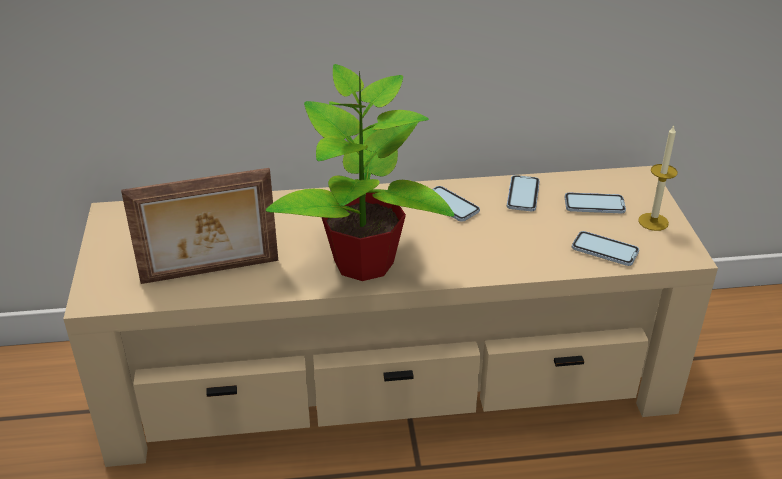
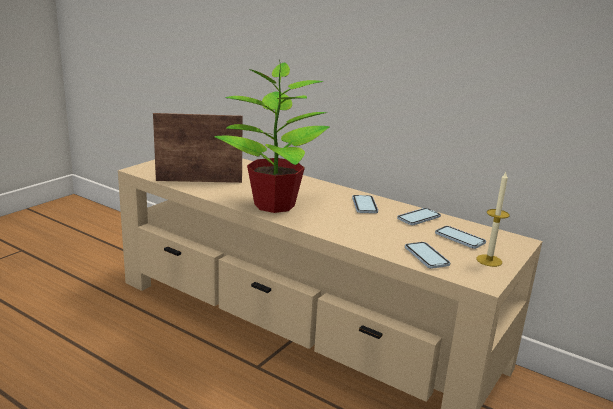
camera: 40 degrees right, 15 degrees down
picture frame [121,168,278,284] -> picture frame turned 150 degrees clockwise [153,113,243,183]

